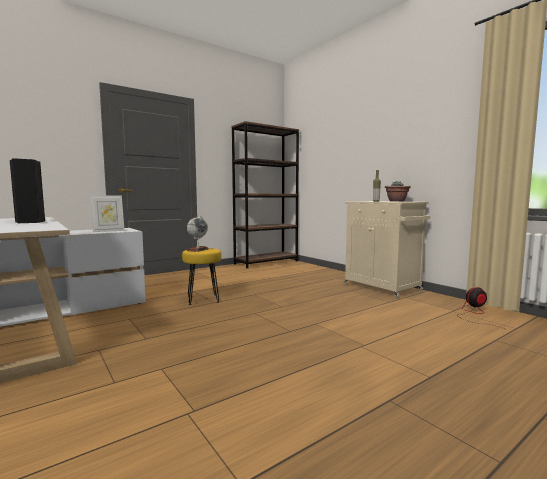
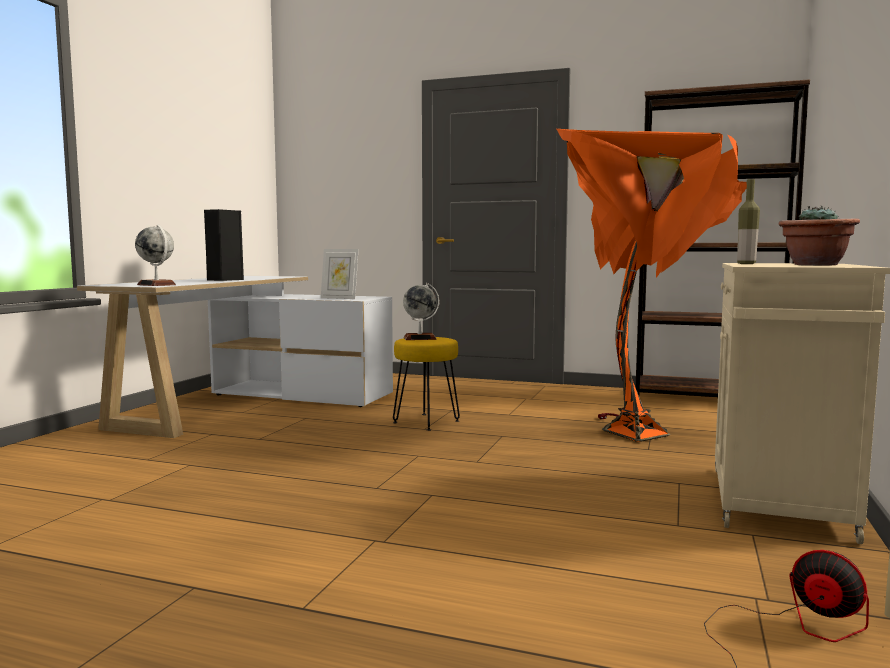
camera: 55 degrees right, 0 degrees up
none -> globe [135,224,176,286]
none -> orange floor lamp [557,129,747,442]

